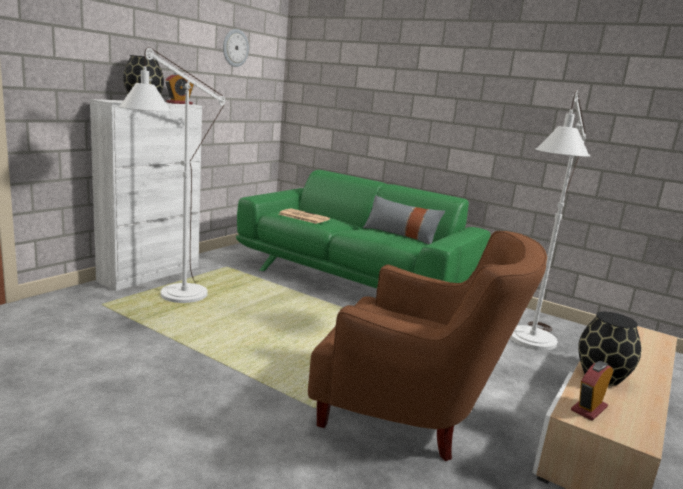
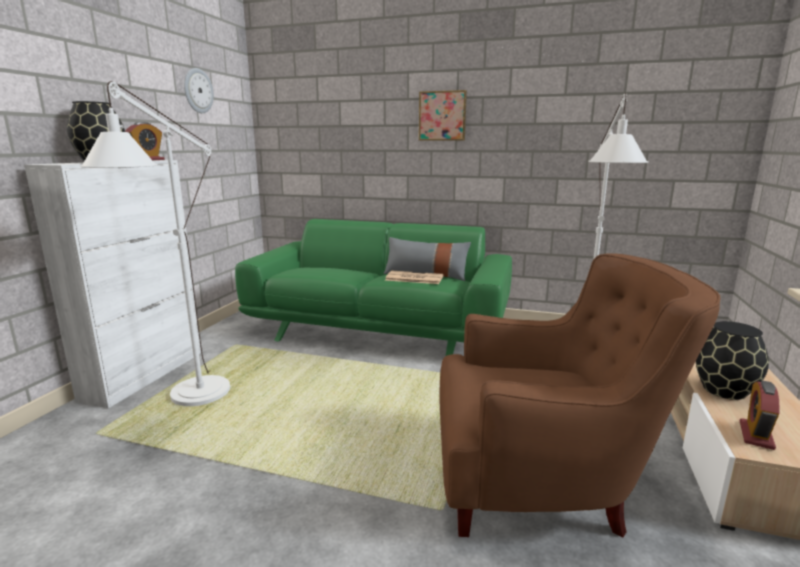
camera: 15 degrees left, 0 degrees up
newspaper [278,208,330,224] -> newspaper moved to [385,271,444,284]
none -> picture [419,90,467,141]

